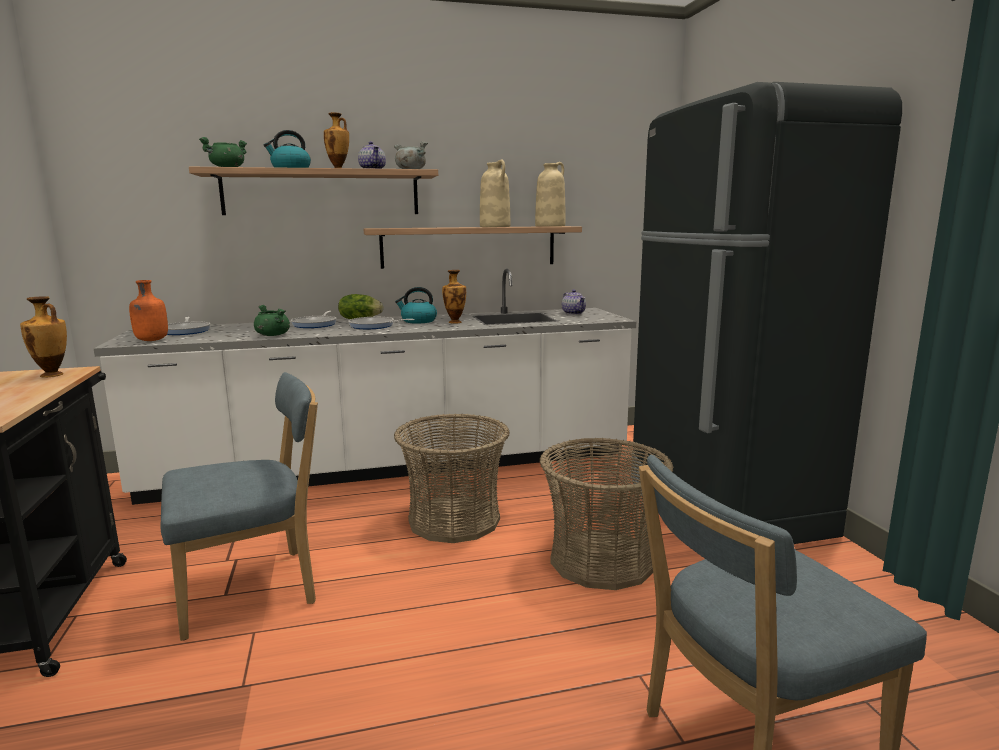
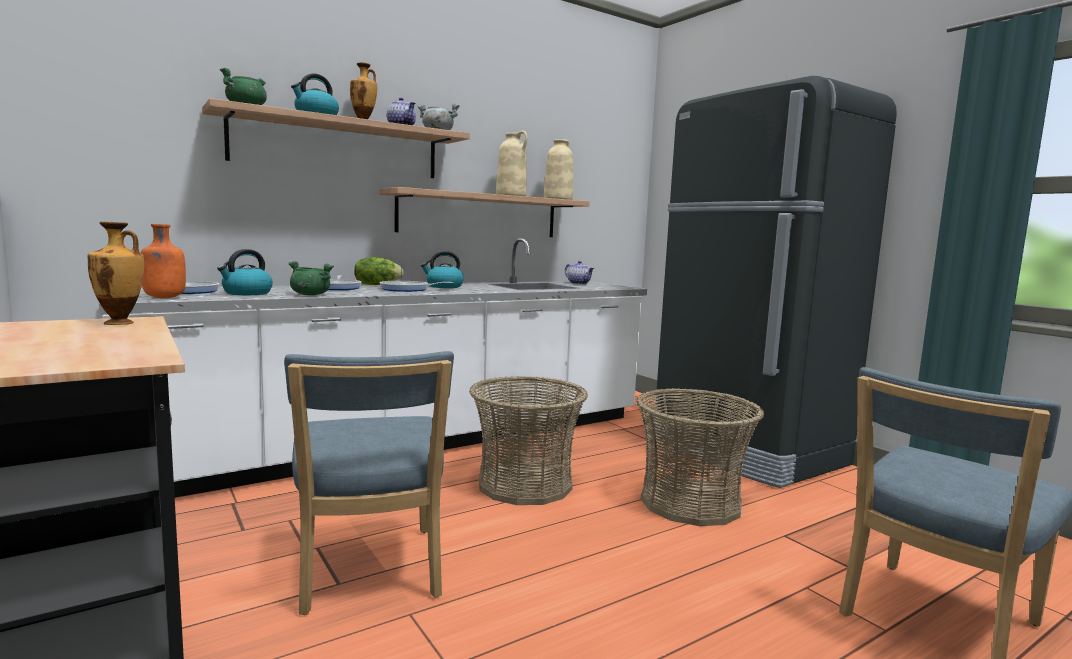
camera: 20 degrees left, 5 degrees down
blue chair [161,372,318,641] -> blue chair turned 120 degrees clockwise [284,351,454,615]
vase [442,270,466,324] -> none
none -> kettle [217,249,273,295]

